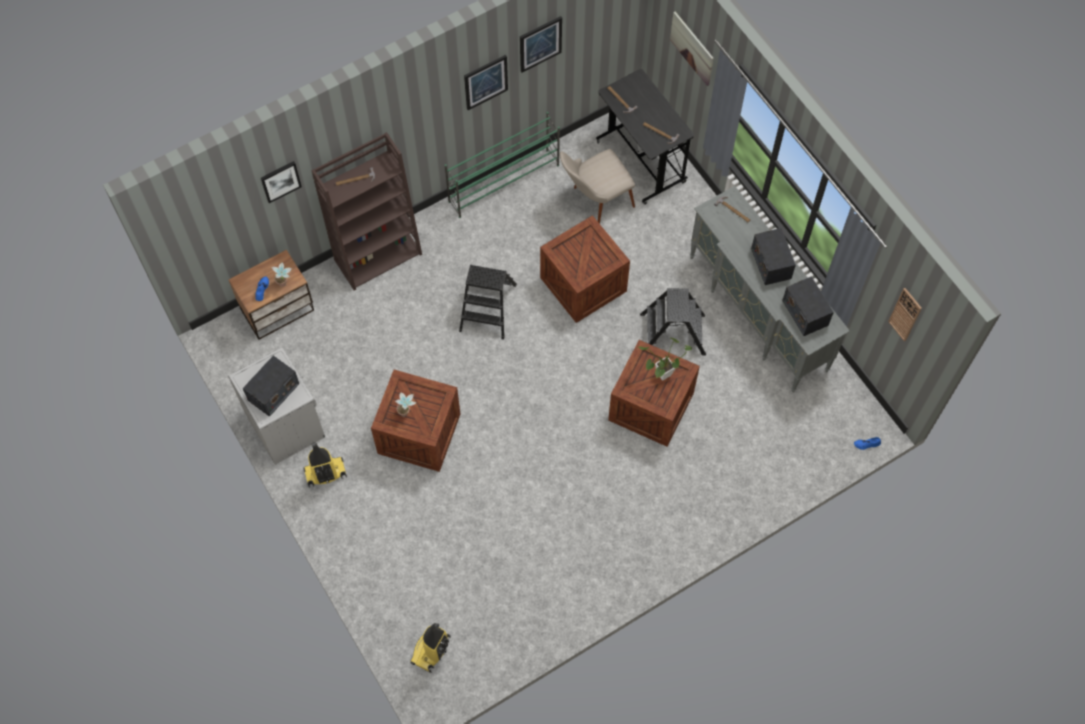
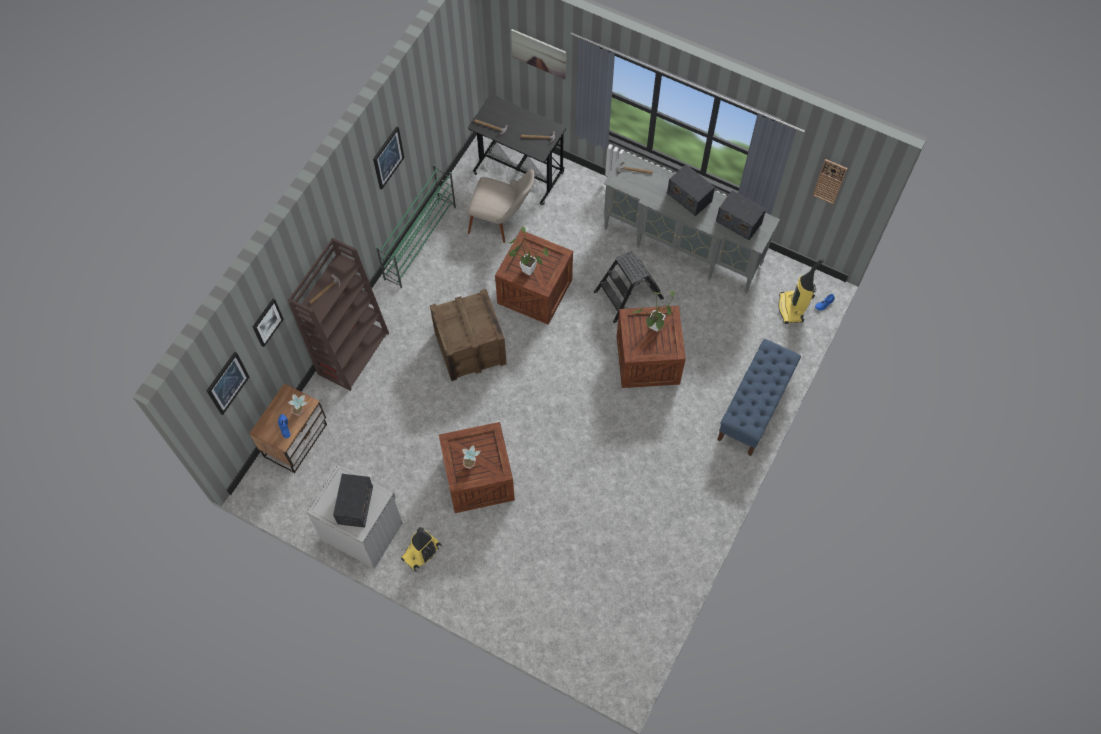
camera: 30 degrees left, 0 degrees up
vacuum cleaner [410,623,451,673] -> vacuum cleaner moved to [779,259,824,324]
black step ladder [459,265,517,340] -> crate [430,289,506,381]
picture [520,16,562,73] -> picture moved to [206,352,249,415]
beige chair [560,149,635,224] -> beige chair turned 105 degrees counterclockwise [467,169,534,243]
none -> potted plant [508,226,548,276]
none -> blue bench [717,339,801,456]

